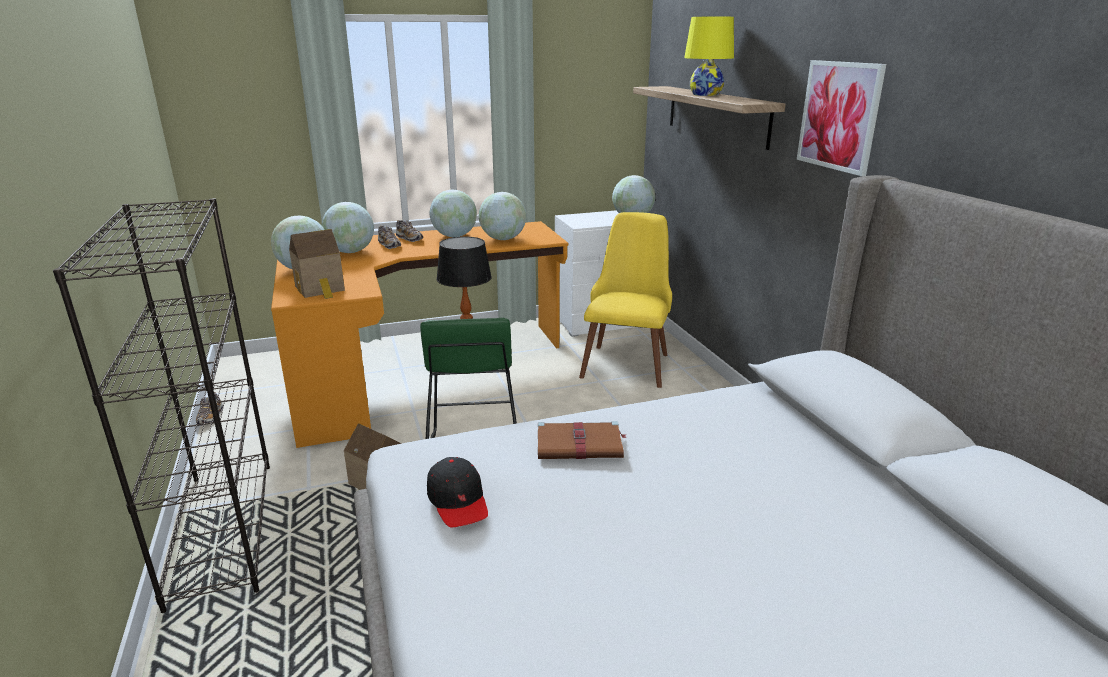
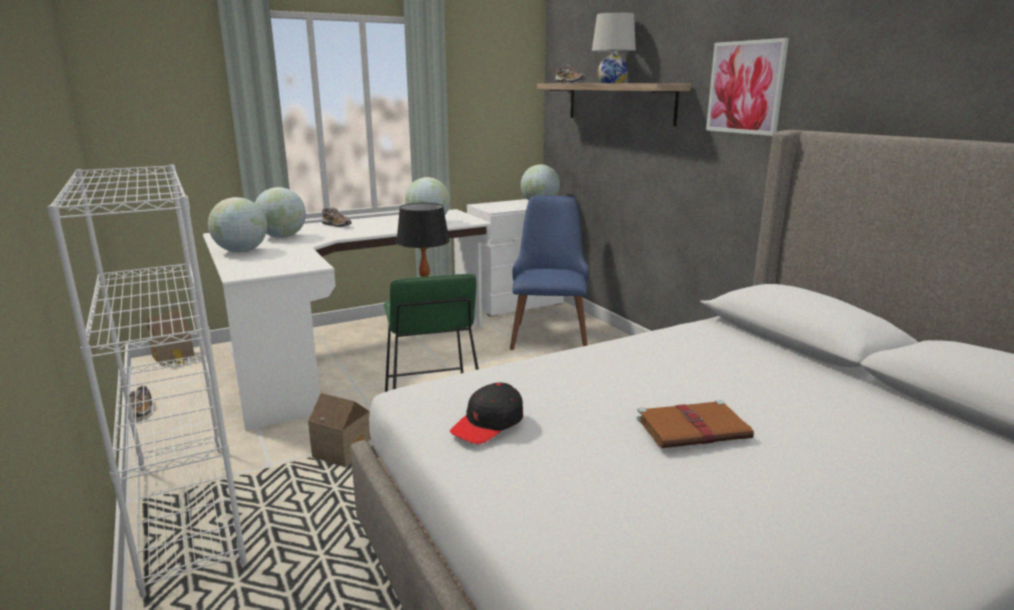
camera: 10 degrees left, 5 degrees down
black bookcase [53,198,270,613] -> white bookcase [47,165,247,598]
orange desk [271,221,568,448] -> white desk [203,209,491,431]
toy house [289,229,345,299] -> toy house moved to [147,310,195,366]
shoe [378,225,401,249] -> shoe moved to [555,65,586,83]
black cap [427,457,488,527] -> black cap turned 75 degrees clockwise [450,383,523,444]
globe [430,190,477,237] -> none
brown book [538,421,627,459] -> brown book moved to [637,400,754,448]
yellow chair [579,212,672,388] -> blue chair [510,196,589,350]
yellow table lamp [684,16,734,96] -> white table lamp [592,12,636,83]

